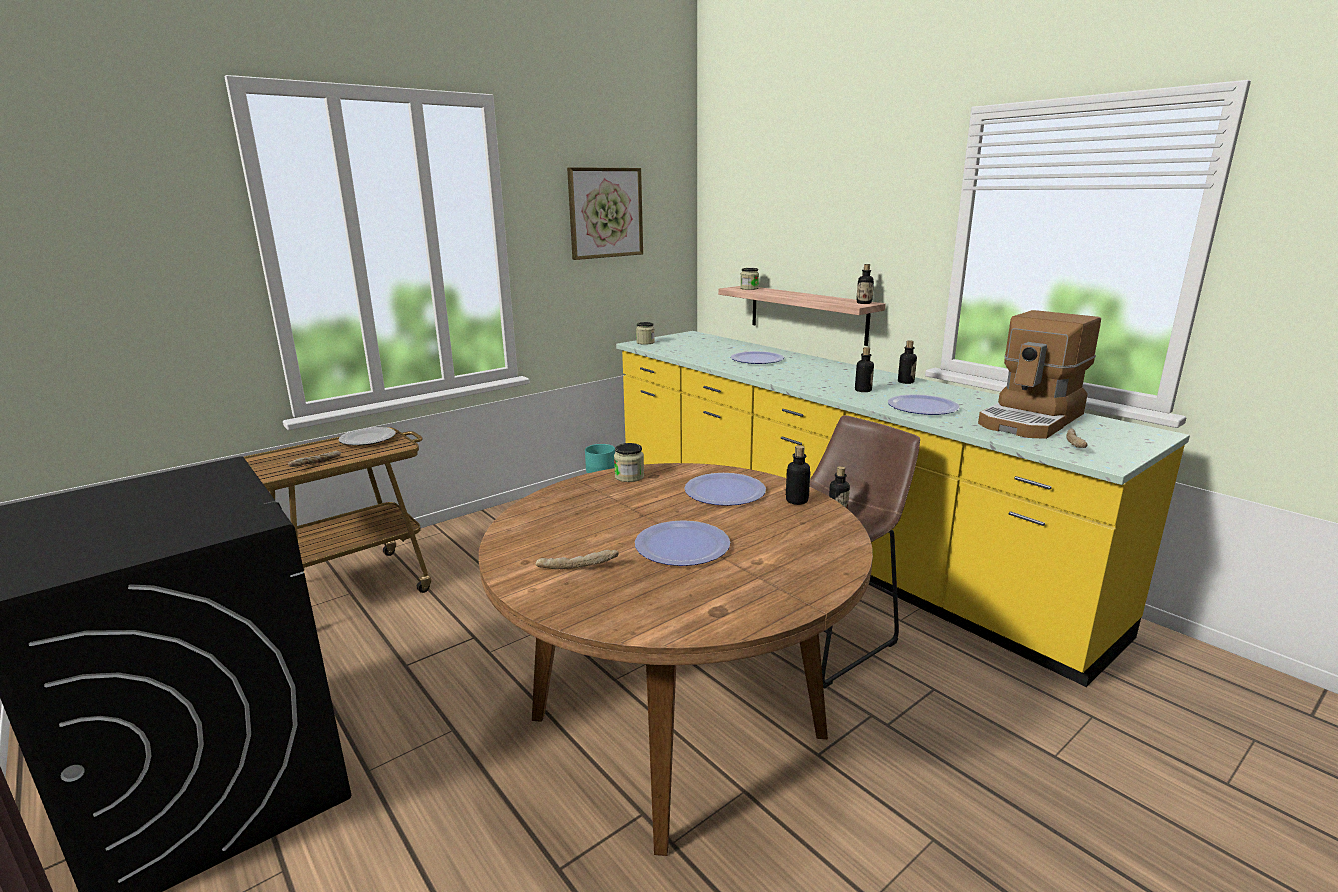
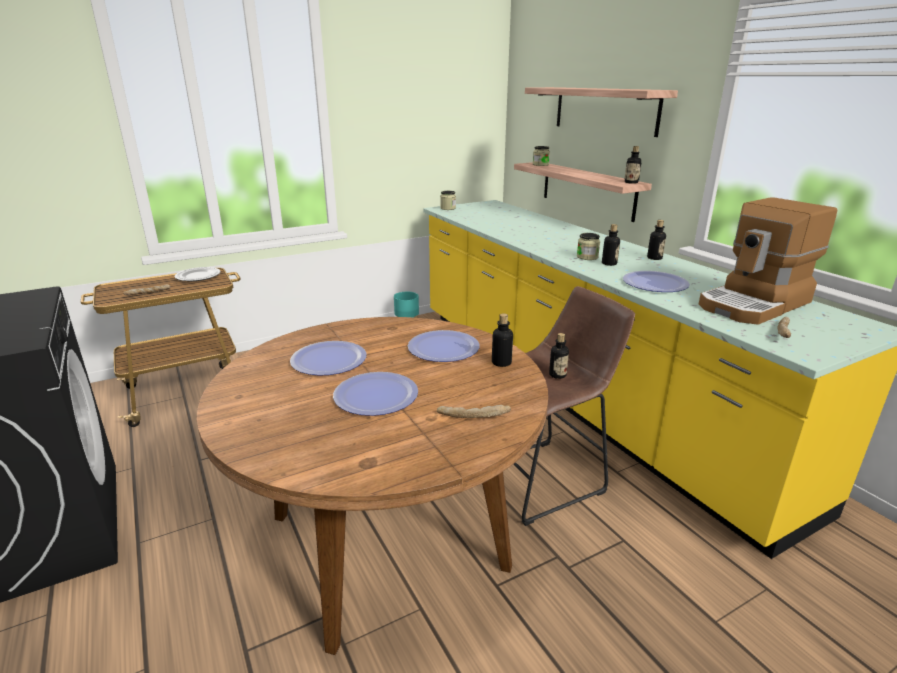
camera: 10 degrees right, 5 degrees up
bread [536,550,619,569] -> bread moved to [437,405,511,418]
picture [567,167,643,260] -> none
jar [614,443,644,482] -> jar moved to [577,233,600,260]
plate [731,351,784,364] -> plate moved to [290,341,367,376]
none -> shelf [525,87,678,137]

